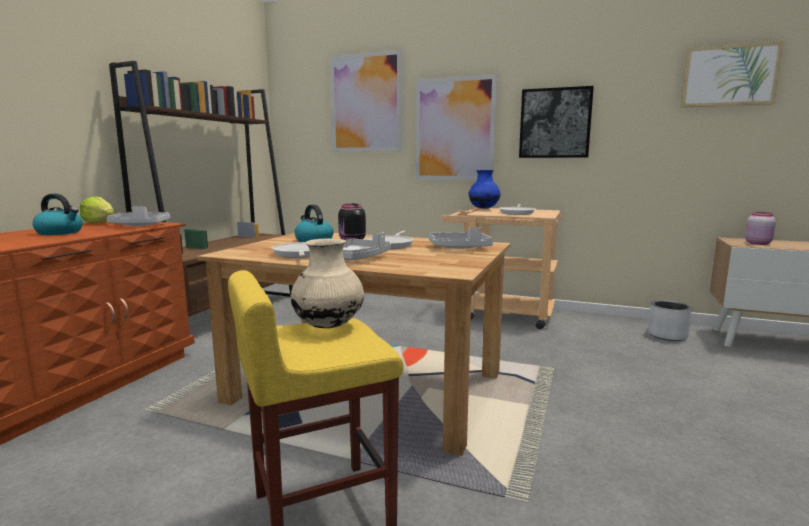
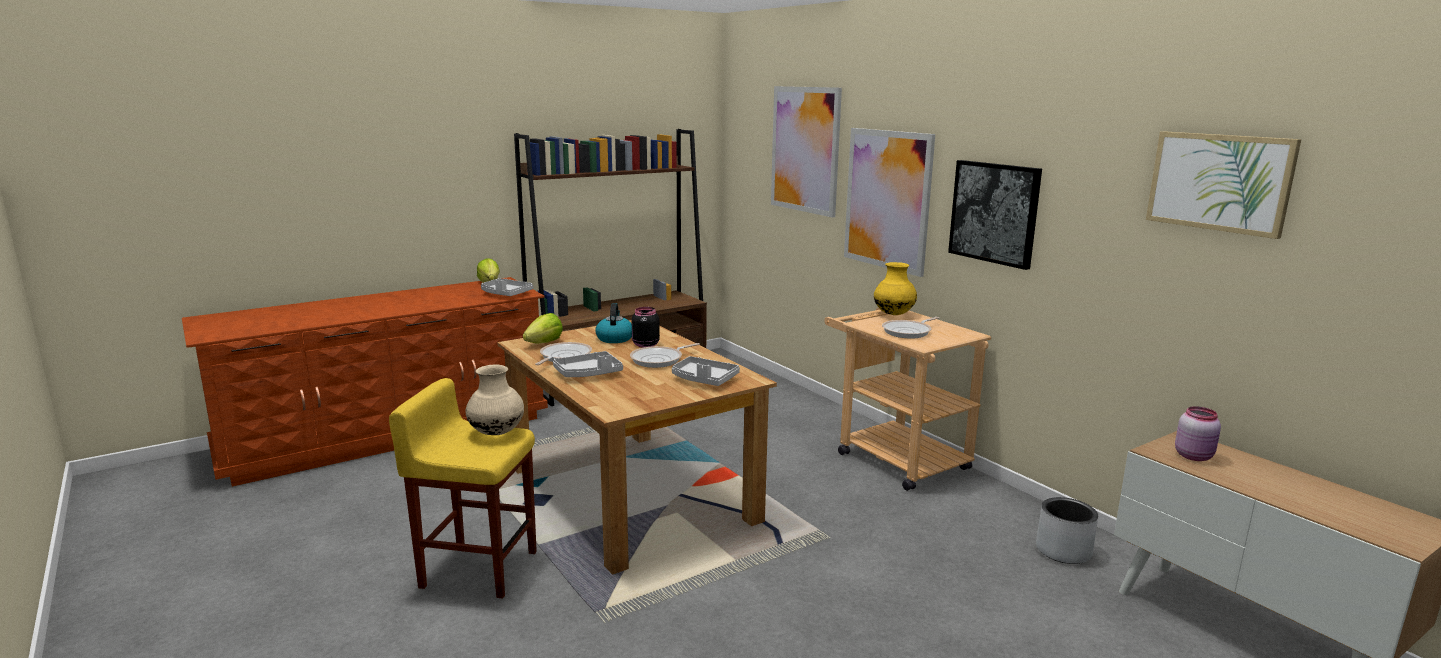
camera: 35 degrees right, 5 degrees up
kettle [32,194,83,235] -> none
blue vase [468,170,500,209] -> yellow vase [874,262,917,315]
none -> lettuce [523,313,563,343]

